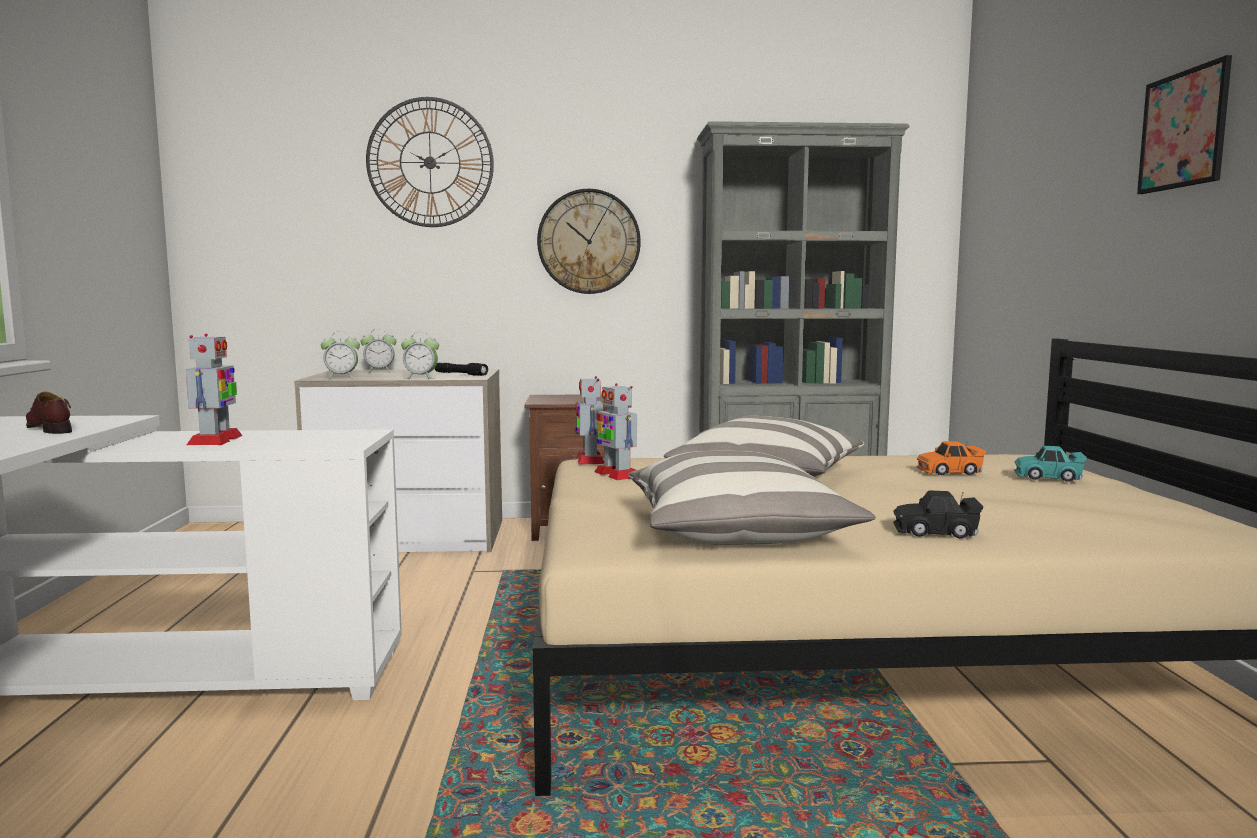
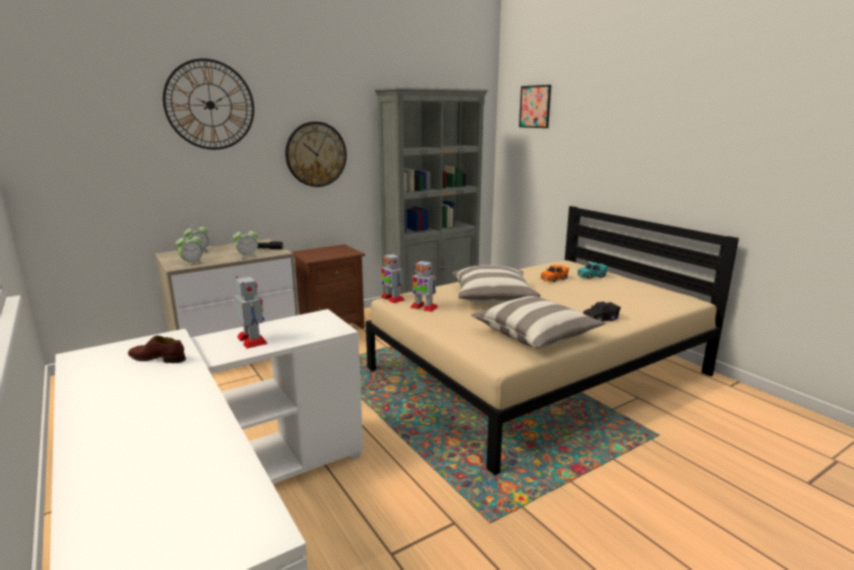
camera: 30 degrees left, 10 degrees up
picture [1137,55,1232,194] -> picture moved to [519,85,551,128]

